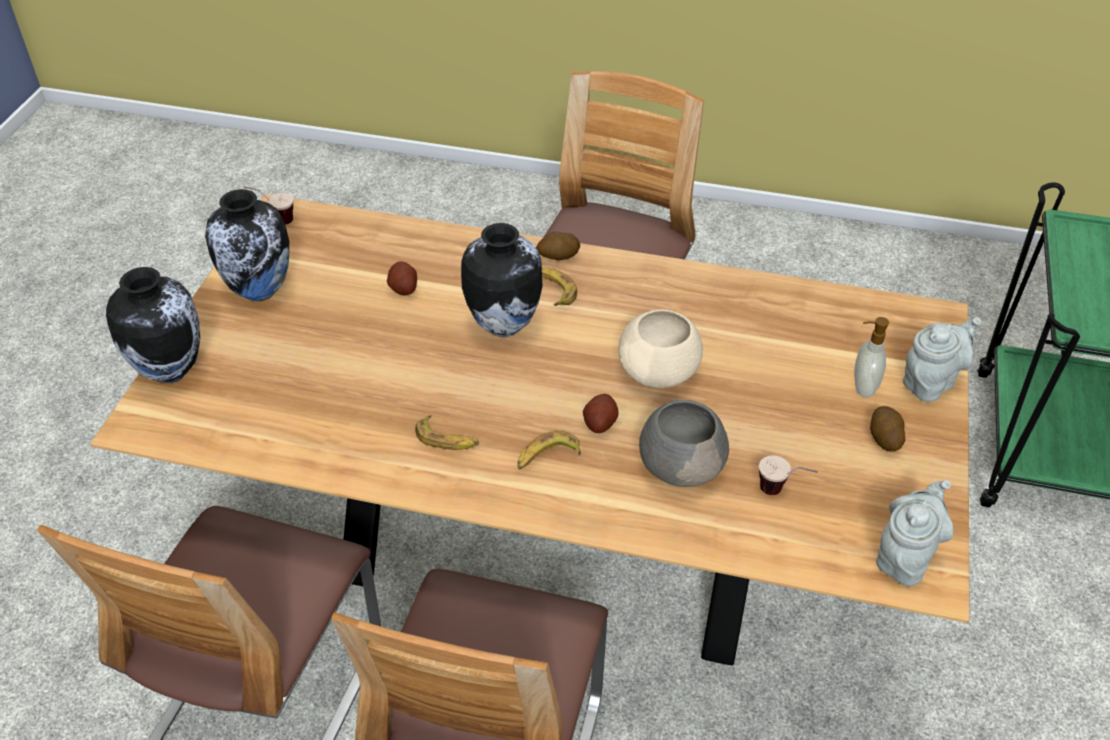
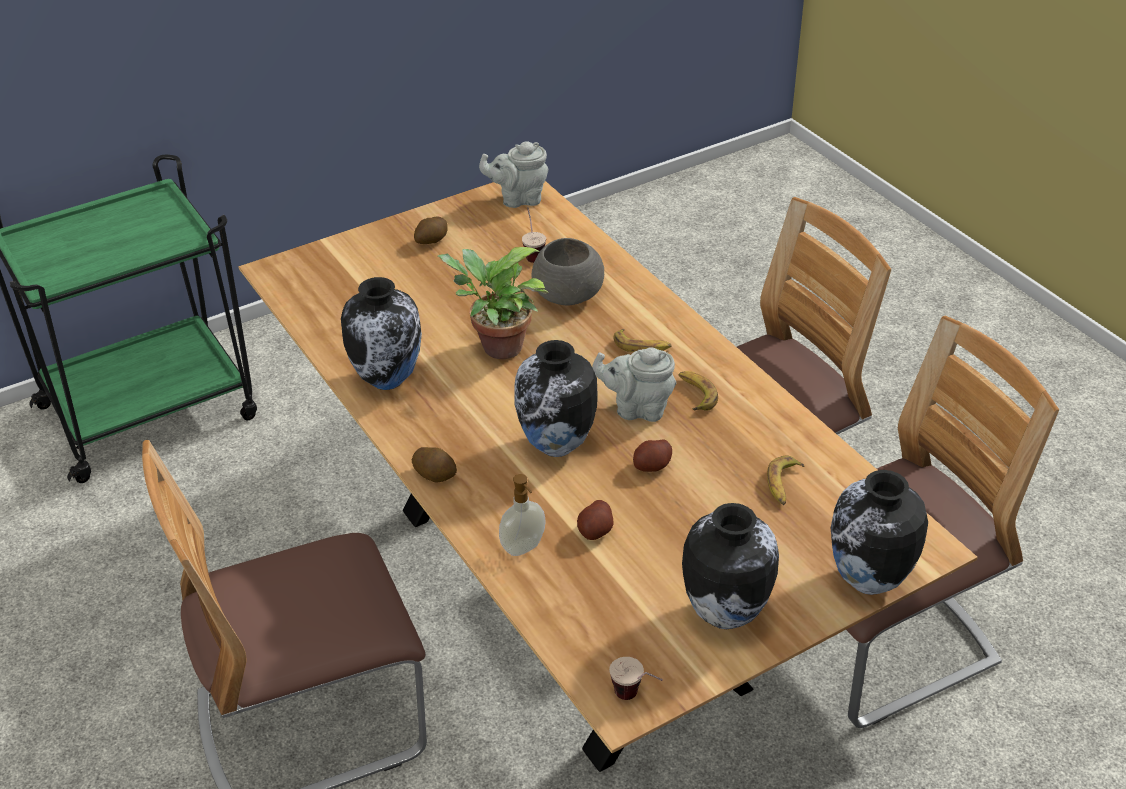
camera: 135 degrees left, 5 degrees down
banana [542,268,577,306] -> banana moved to [767,456,805,505]
potato [583,394,619,433] -> potato moved to [633,439,672,472]
beige bowl [618,309,703,388] -> potted plant [438,247,549,359]
soap dispenser [854,317,889,397] -> soap dispenser moved to [499,474,546,556]
grey teapot [903,317,981,402] -> grey teapot moved to [592,347,676,422]
none -> vase [341,277,422,390]

